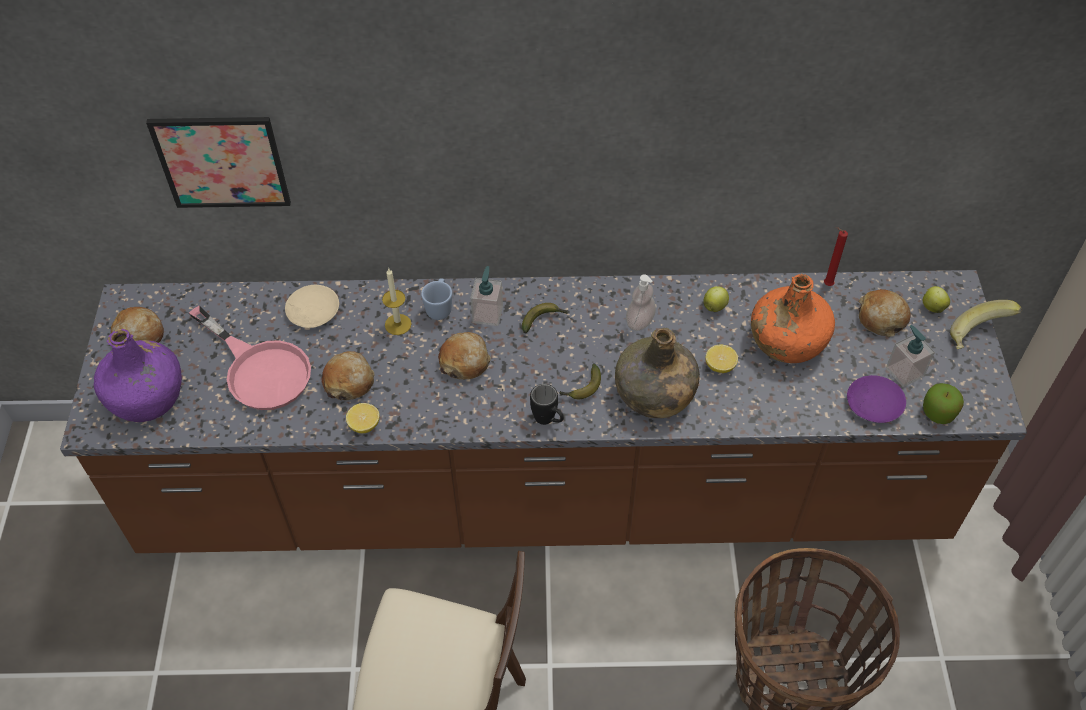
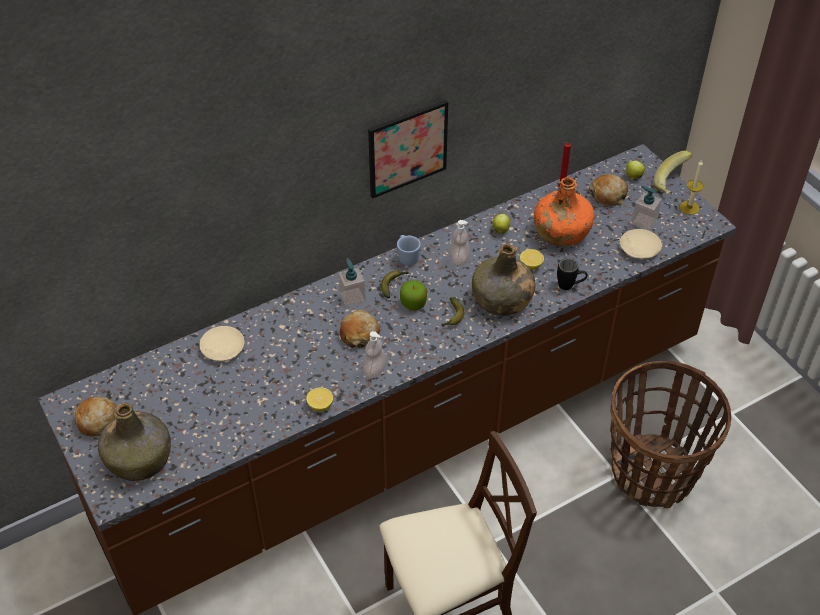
camera: 30 degrees left, 5 degrees down
purple bottle [94,329,182,422] -> green bottle [98,403,171,481]
picture [146,117,291,208] -> picture moved to [368,100,448,199]
pink frying pan [189,305,311,410] -> none
bread [322,351,374,400] -> none
candle [382,268,412,335] -> candle moved to [680,159,704,215]
blue mug [421,278,452,320] -> blue mug moved to [397,235,421,266]
black mug [530,384,564,425] -> black mug moved to [557,258,588,290]
purple plate [847,375,906,423] -> beige plate [620,229,662,259]
apple [923,383,964,424] -> apple moved to [400,280,427,310]
none -> soap dispenser [362,331,387,378]

